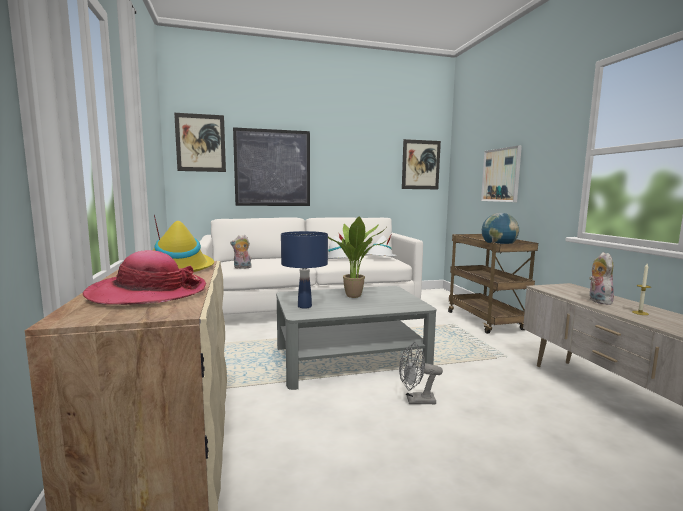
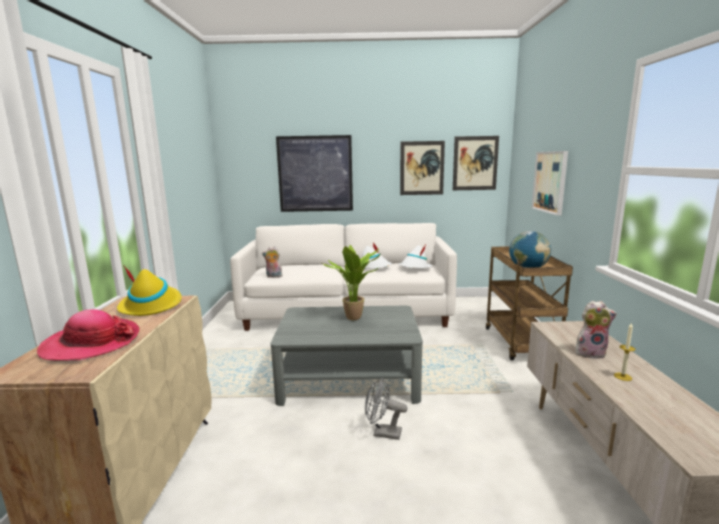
camera: 15 degrees right, 5 degrees up
picture [174,113,226,172] -> picture moved to [400,141,445,195]
blue table lamp [281,231,328,309] -> none
plush toy [589,252,614,305] -> plush toy turned 75 degrees clockwise [575,301,617,359]

